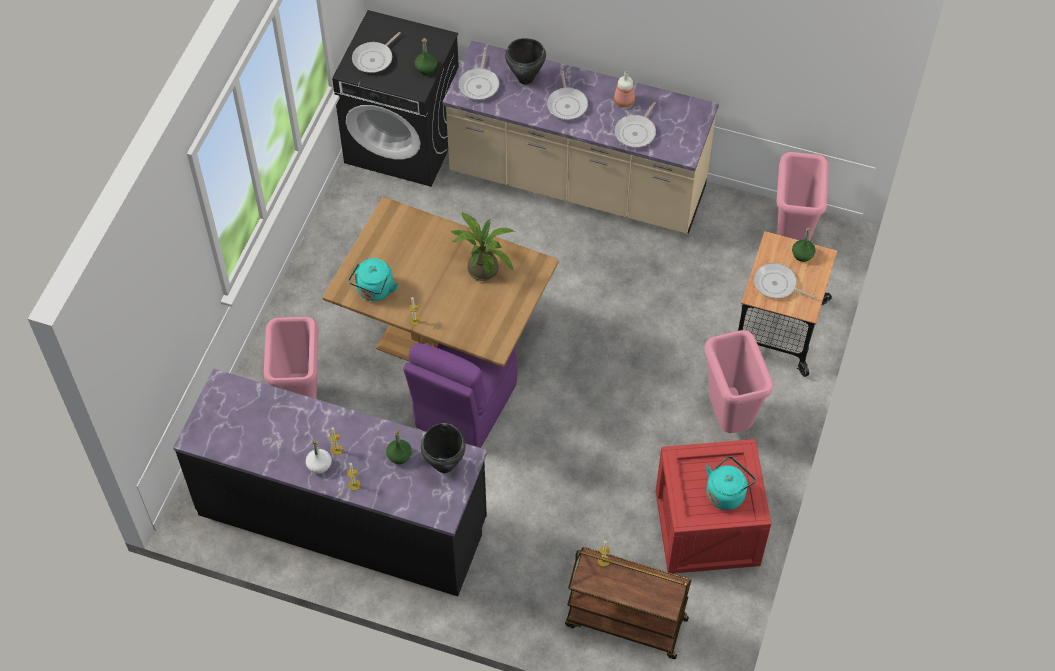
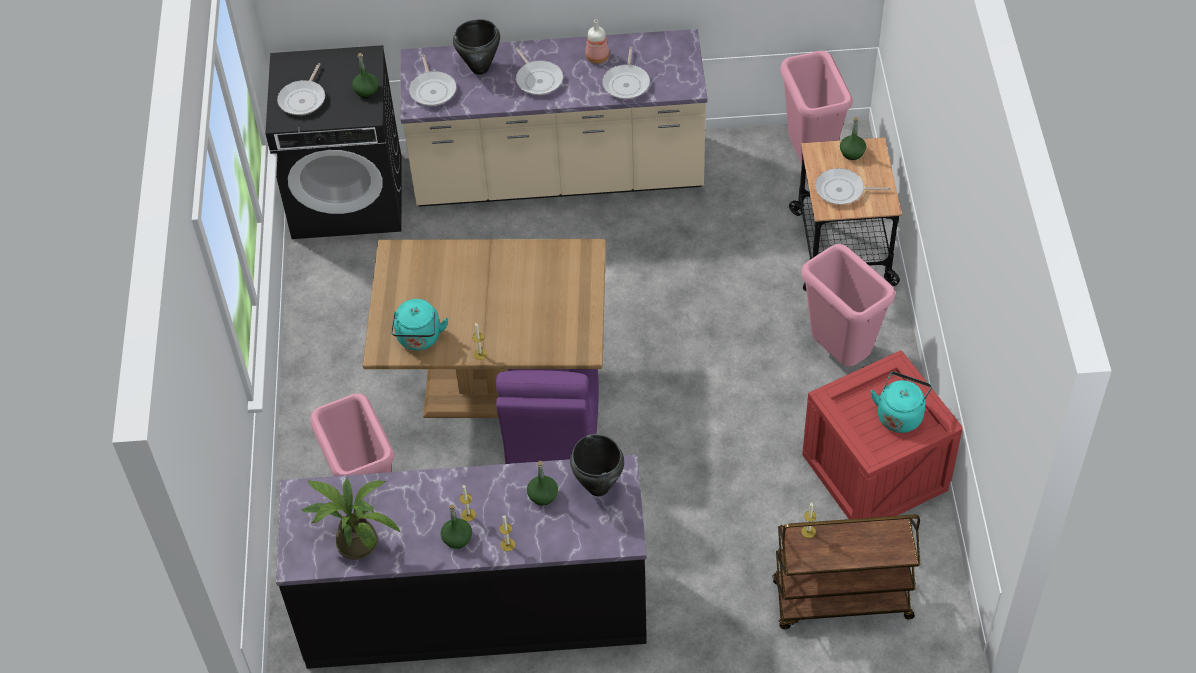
camera: 20 degrees left, 5 degrees down
white bottle [306,440,332,474] -> green bottle [441,504,472,549]
potted plant [451,212,515,281] -> potted plant moved to [302,477,401,560]

